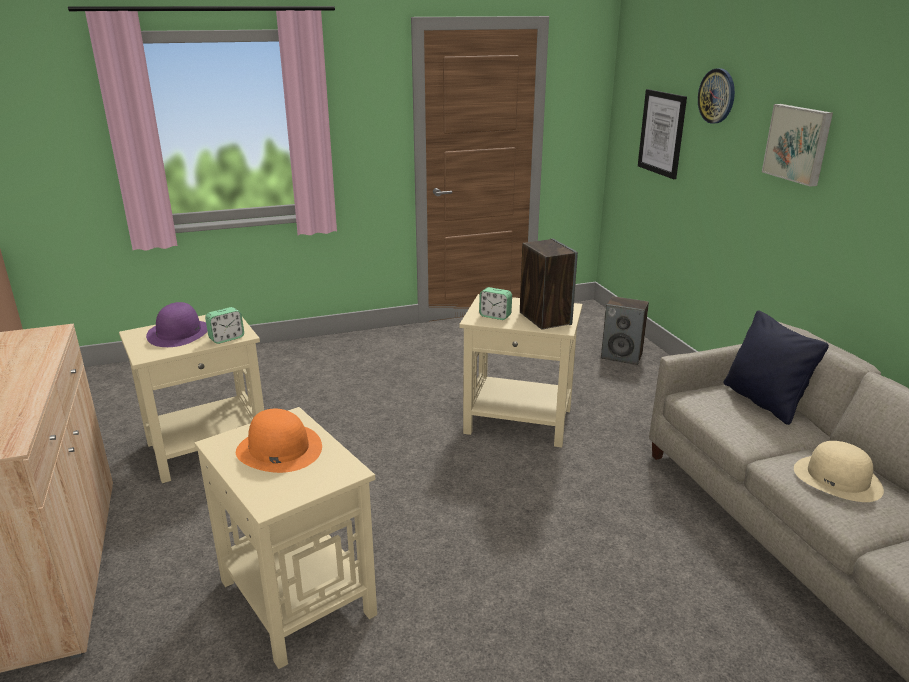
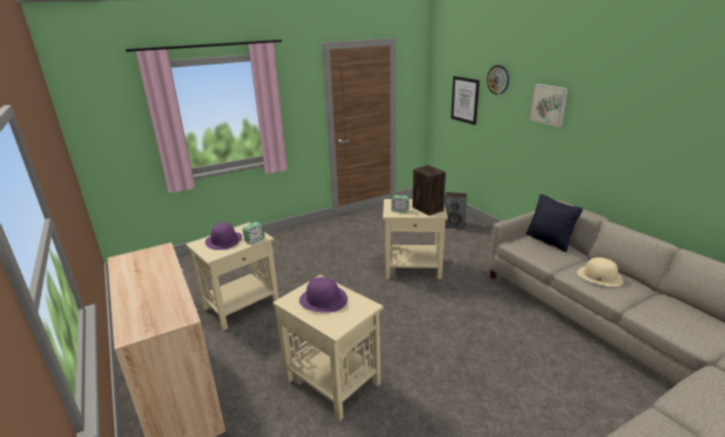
camera: 10 degrees left, 0 degrees up
orange hat [236,409,322,473] -> purple hat [299,277,348,313]

